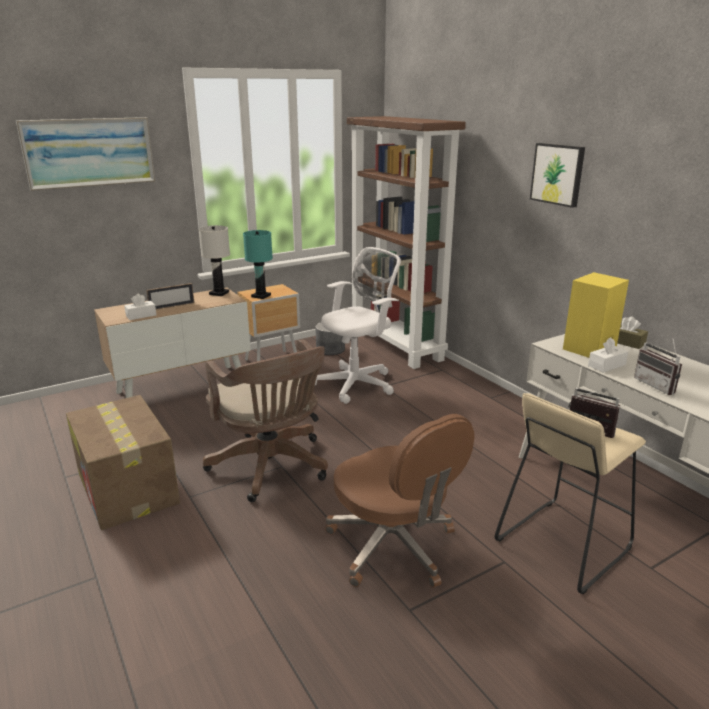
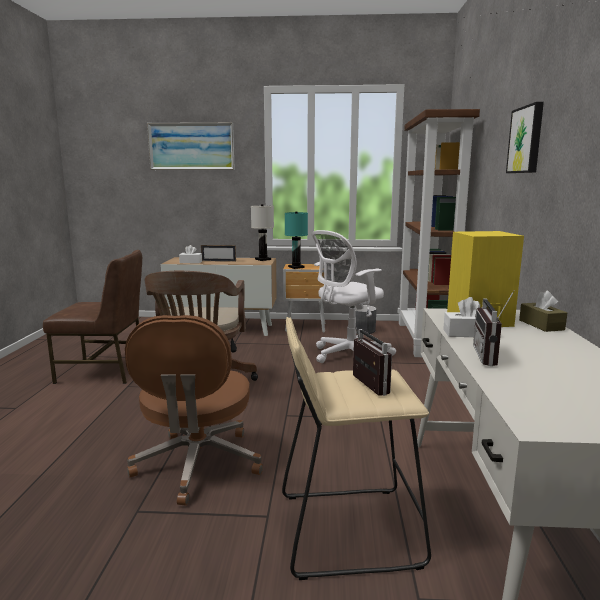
camera: 35 degrees right, 10 degrees down
cardboard box [66,395,180,530] -> brown chair [43,250,142,384]
white office chair [315,247,401,404] -> white office chair turned 150 degrees clockwise [311,230,396,363]

